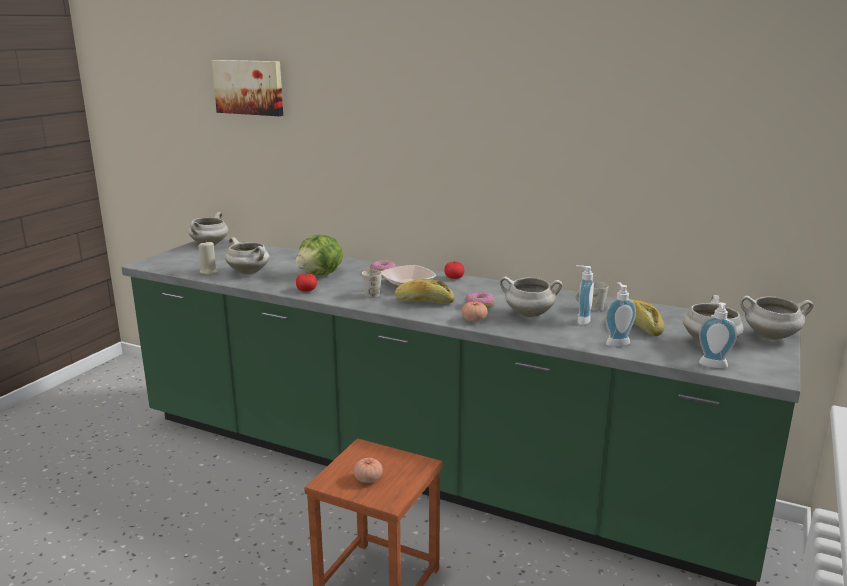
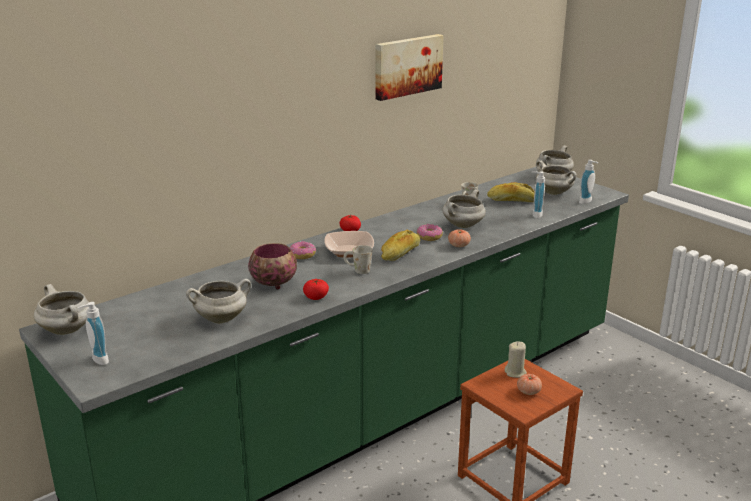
camera: 65 degrees left, 5 degrees up
beige candle [199,242,219,275] -> beige candle moved to [505,341,527,378]
picture [212,60,283,116] -> picture moved to [376,34,443,101]
lettuce [295,235,343,275] -> bowl [248,243,297,290]
soap dispenser [576,265,594,325] -> soap dispenser moved to [78,302,109,365]

